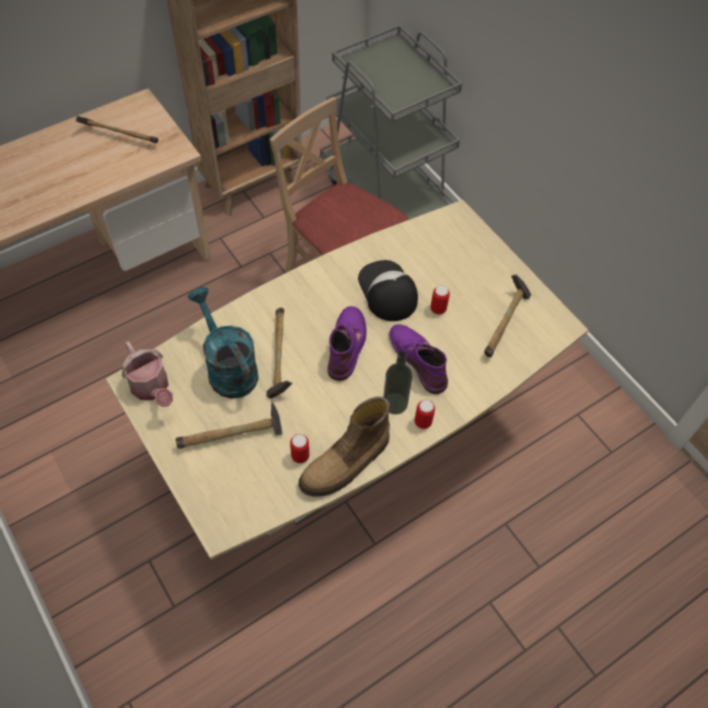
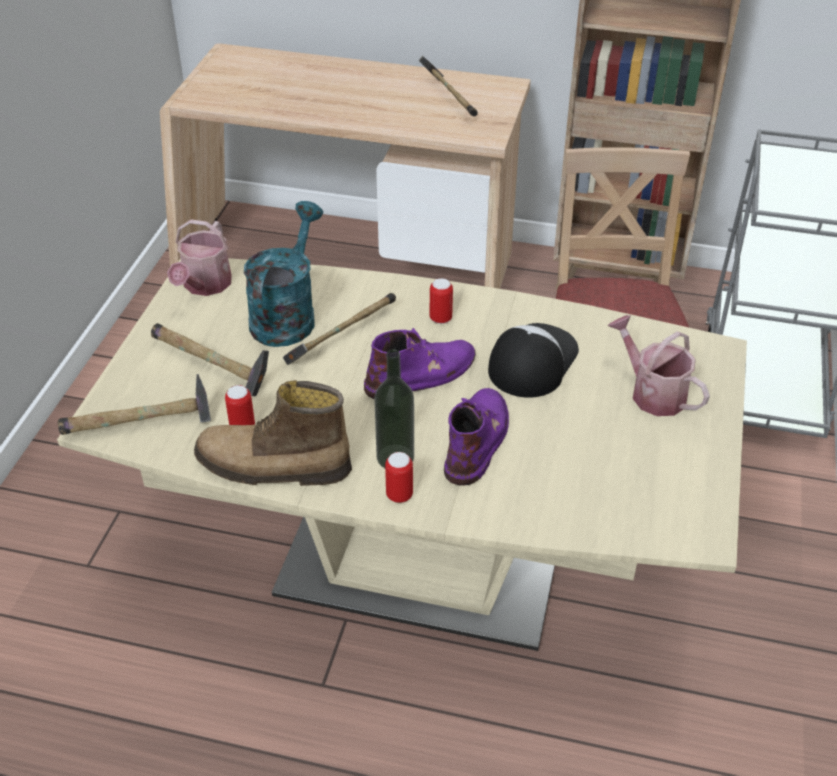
camera: 50 degrees right, 15 degrees down
can [430,286,450,315] -> can moved to [430,278,453,324]
hammer [484,274,531,357] -> hammer moved to [58,374,211,435]
none -> watering can [608,315,710,416]

